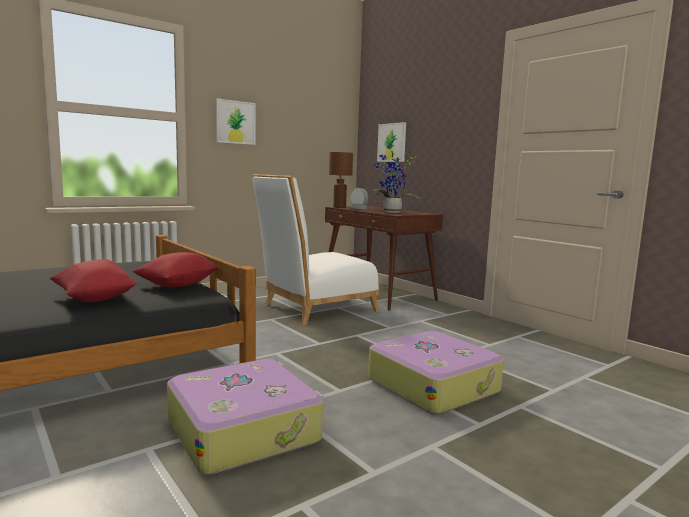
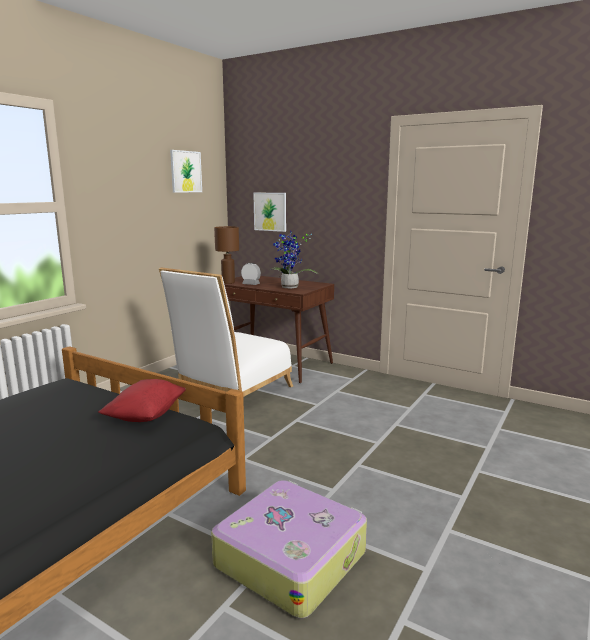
camera: 20 degrees left, 5 degrees up
red pillow [50,260,137,302] -> none
picture [216,98,255,145] -> picture moved to [170,150,202,193]
suitcase [368,331,504,415] -> none

